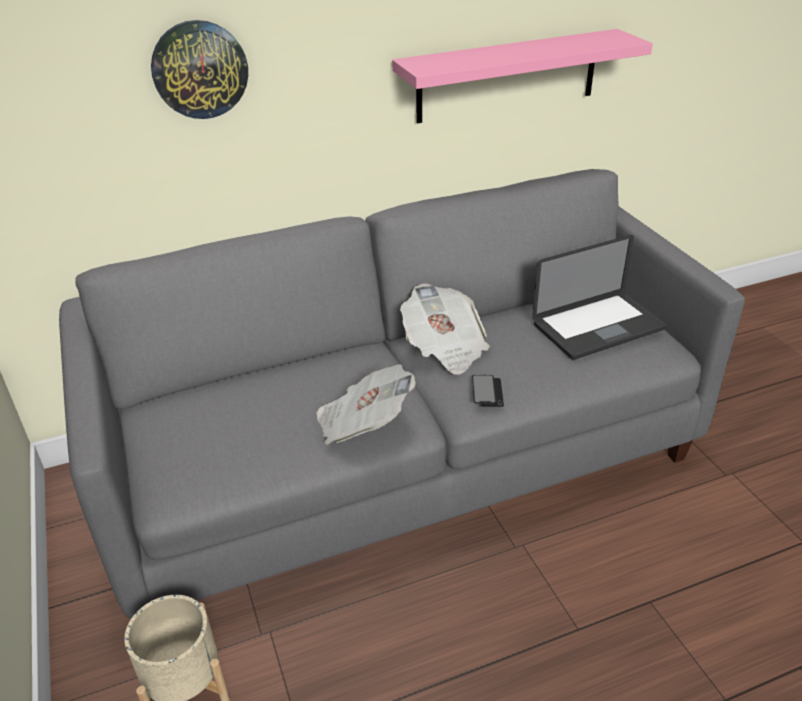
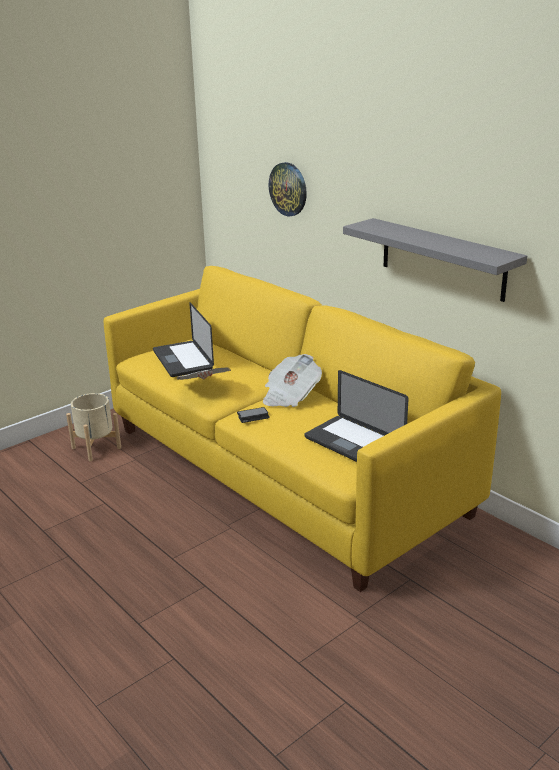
camera: 70 degrees right, 10 degrees down
grey sofa [59,169,745,619] -> yellow sofa [104,266,501,592]
pink shelf [392,29,653,123] -> grey shelf [343,218,527,302]
none -> laptop [153,302,214,377]

